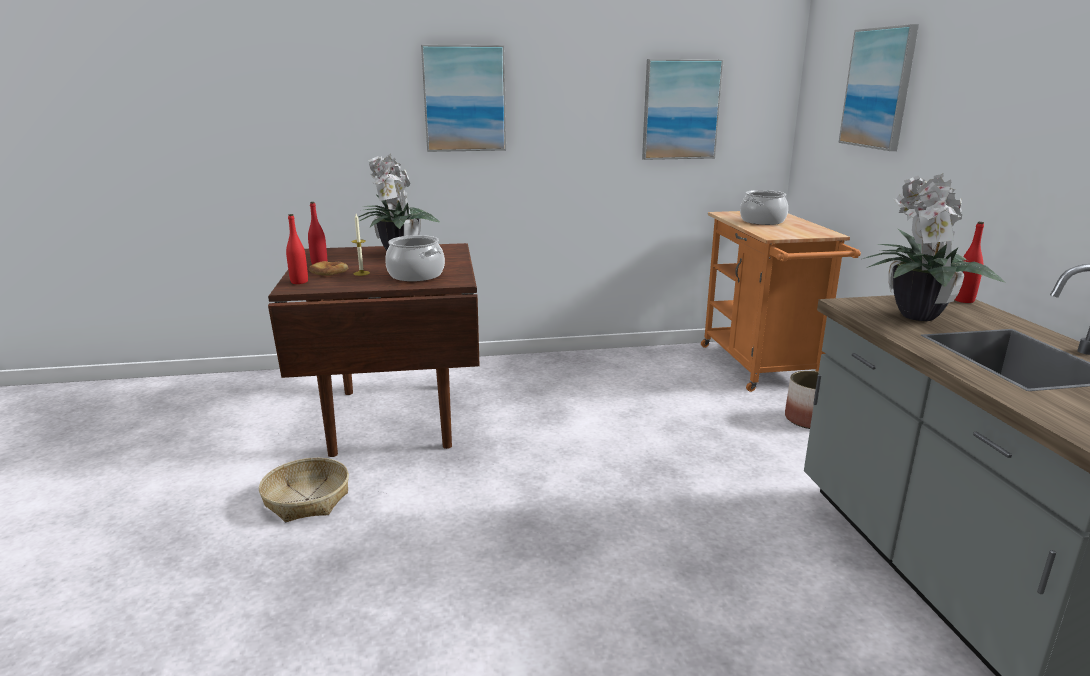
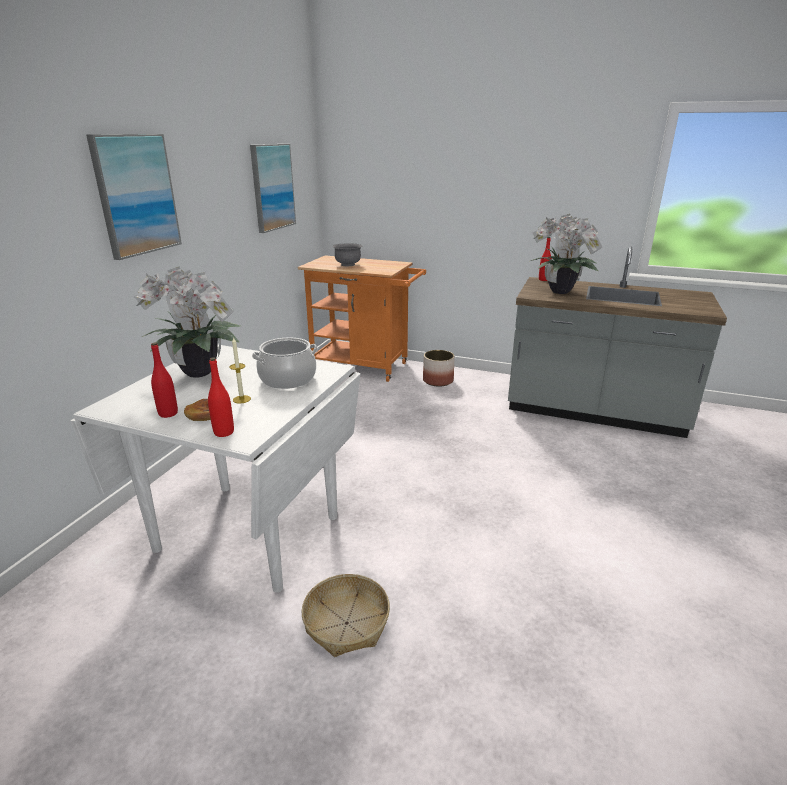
camera: 60 degrees left, 5 degrees up
brown dining table [268,243,480,457] -> white dining table [71,345,360,593]
cooking pot [740,190,788,225] -> grey bowl [332,243,362,266]
picture [838,24,919,151] -> none

